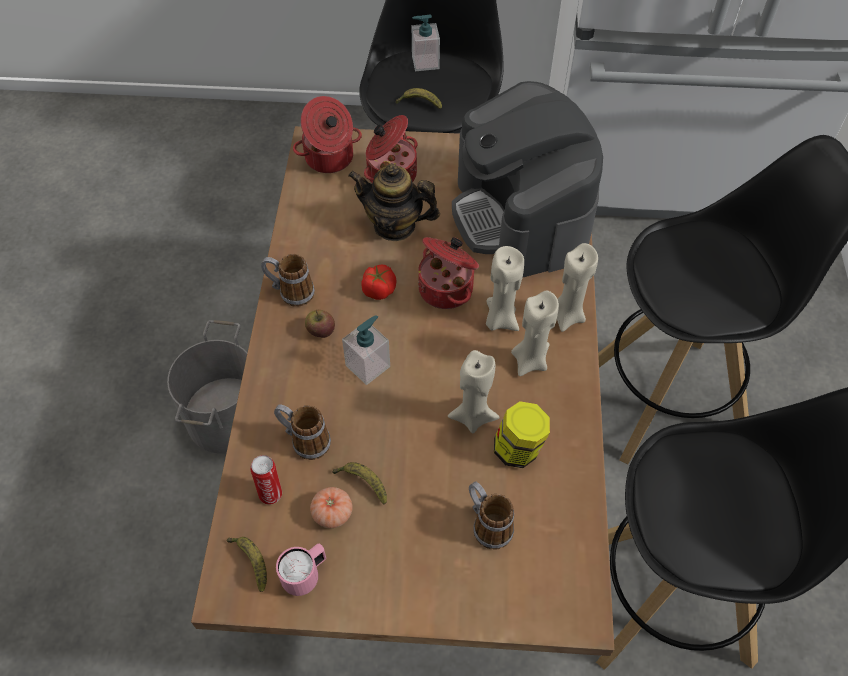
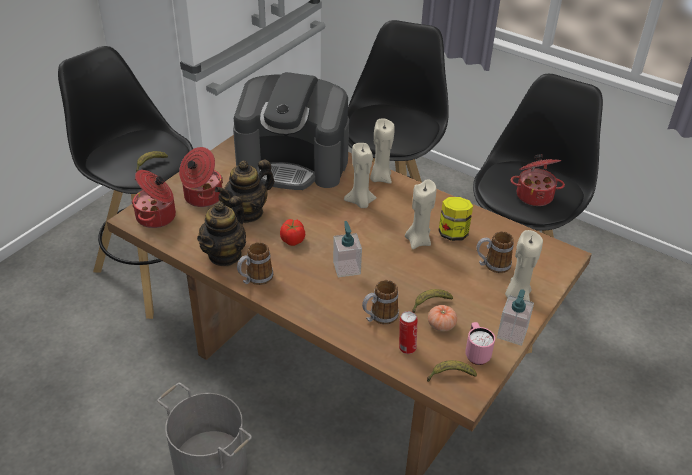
camera: 60 degrees left, 15 degrees down
apple [305,310,335,338] -> none
soap dispenser [412,14,440,71] -> soap dispenser moved to [497,289,534,346]
cooking pot [418,237,479,309] -> cooking pot moved to [511,154,565,206]
beige candle [511,291,559,376] -> beige candle moved to [505,230,543,301]
none -> teapot [197,196,246,266]

